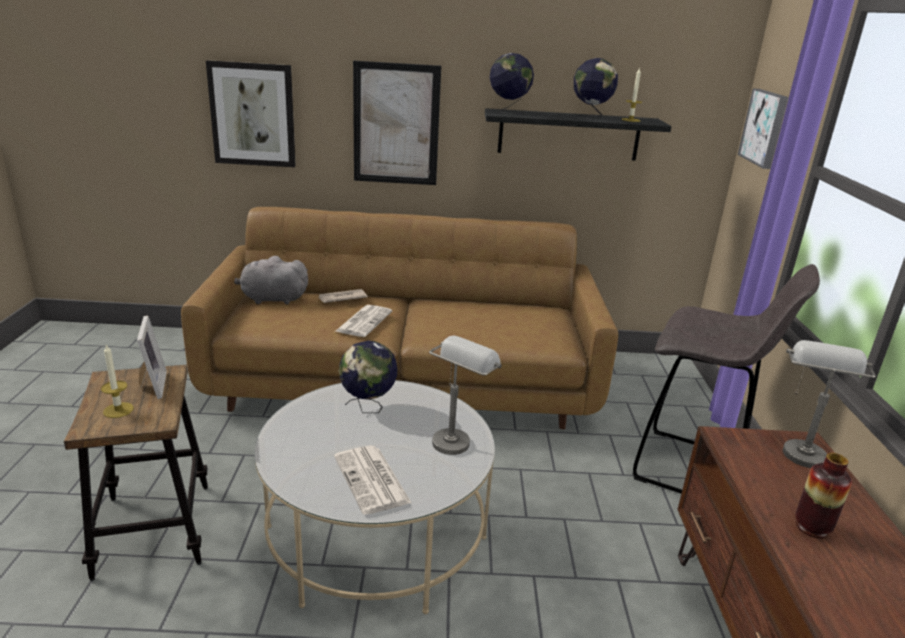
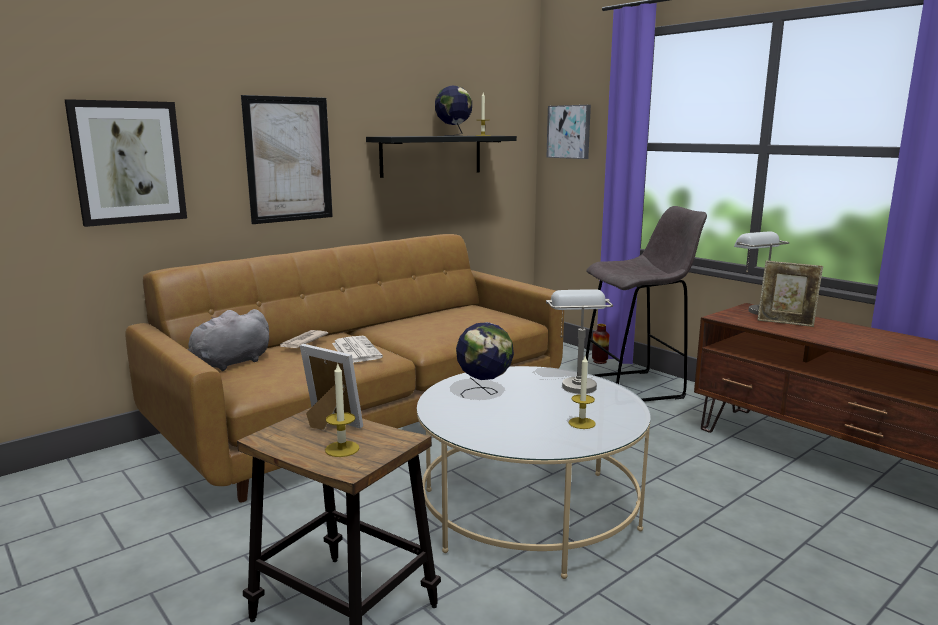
camera: 40 degrees left, 10 degrees down
newspaper [334,445,411,515] -> candle [569,356,595,429]
globe [490,53,534,114] -> none
vase [795,453,852,538] -> vase moved to [592,324,609,364]
none -> picture frame [757,261,823,327]

